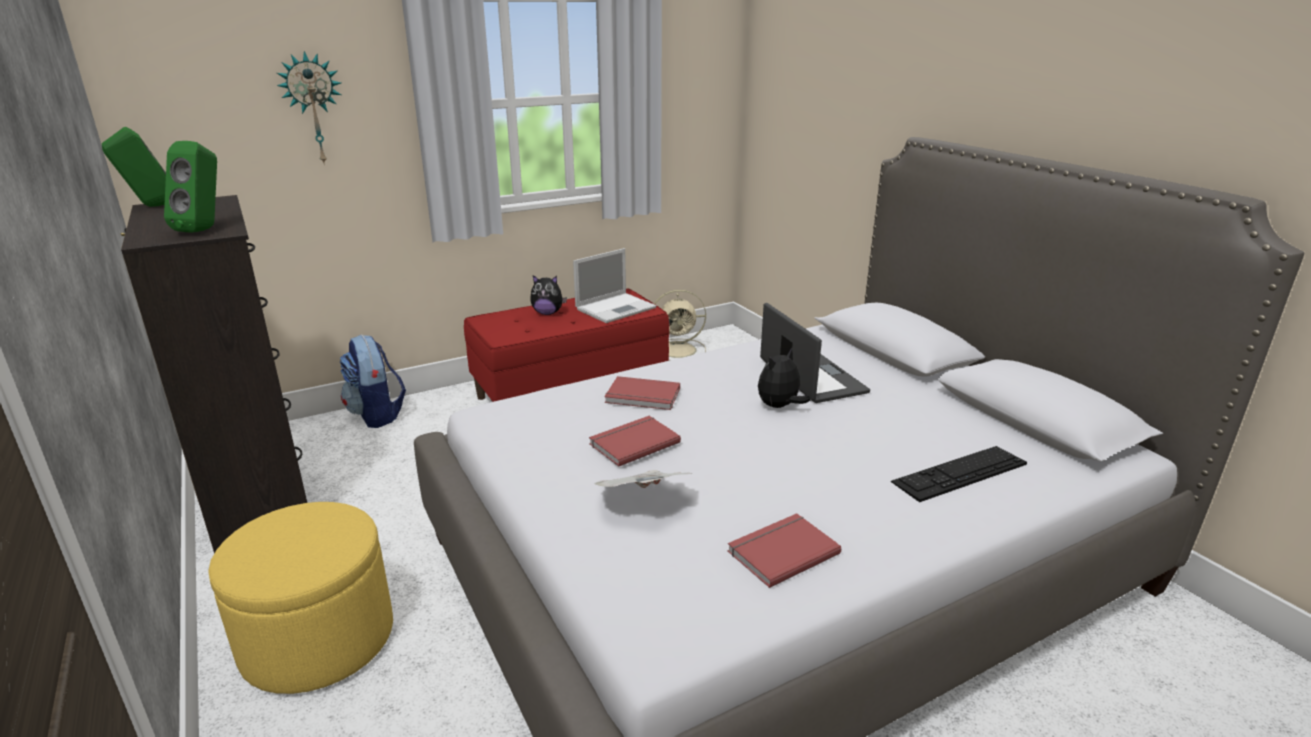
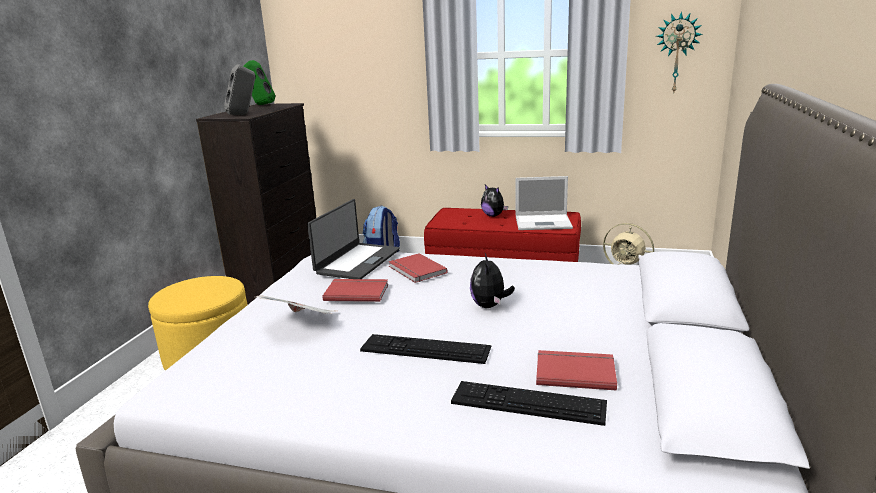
camera: 45 degrees right, 5 degrees down
green speaker [164,141,217,233] -> grey speaker [224,64,255,115]
wall clock [277,51,341,165] -> wall clock moved to [656,11,703,92]
red book [727,513,841,588] -> red book moved to [536,350,617,391]
plush toy [758,348,811,408] -> plush toy turned 90 degrees counterclockwise [470,253,515,308]
laptop [760,303,870,403] -> laptop moved to [307,199,400,279]
none -> keyboard [360,334,492,364]

